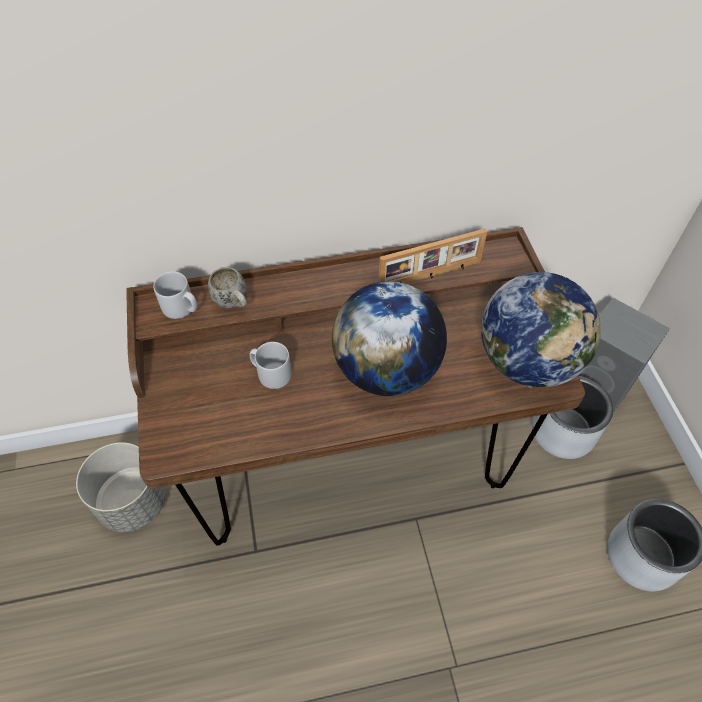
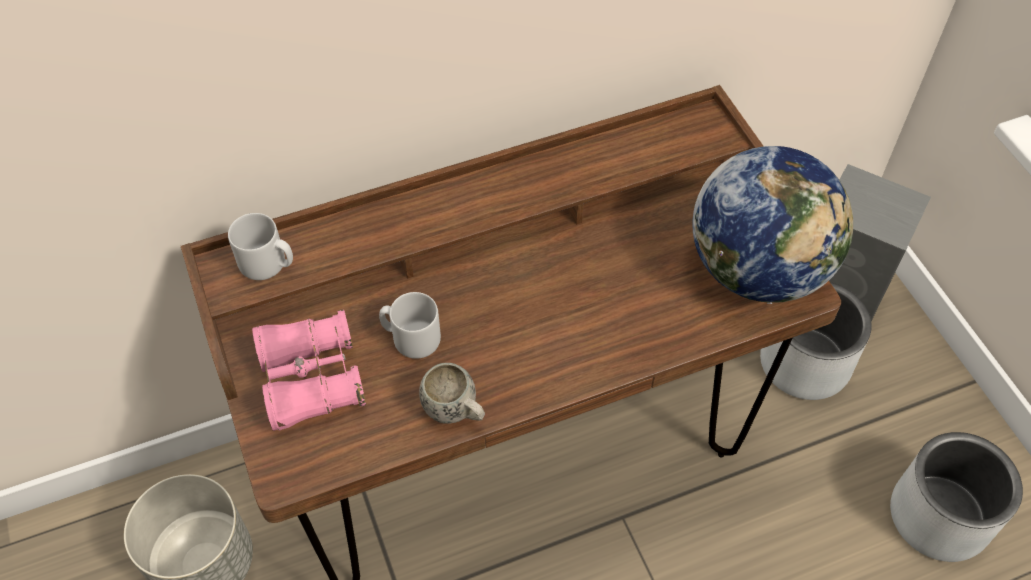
camera: 10 degrees left, 0 degrees up
white mug [208,267,247,309] -> white mug moved to [419,363,485,424]
globe [332,281,447,396] -> none
picture frame [378,229,487,283] -> none
none -> pink binoculars [252,310,366,431]

